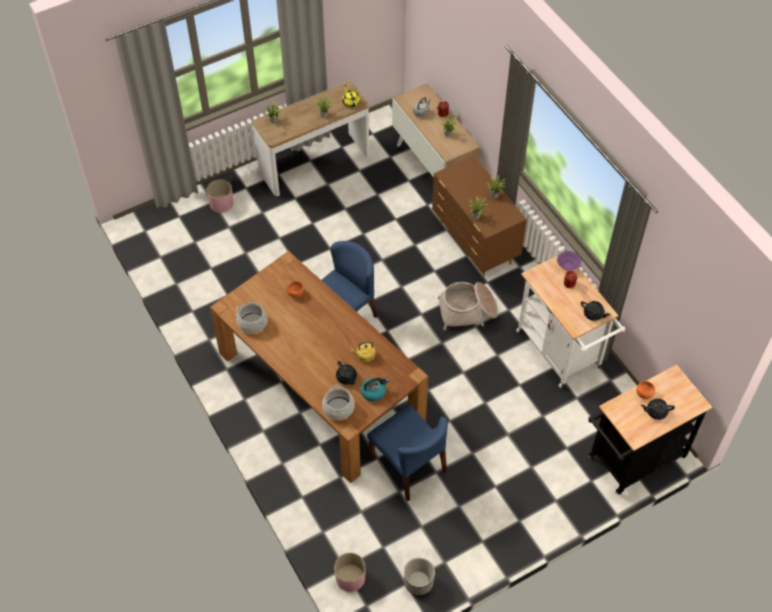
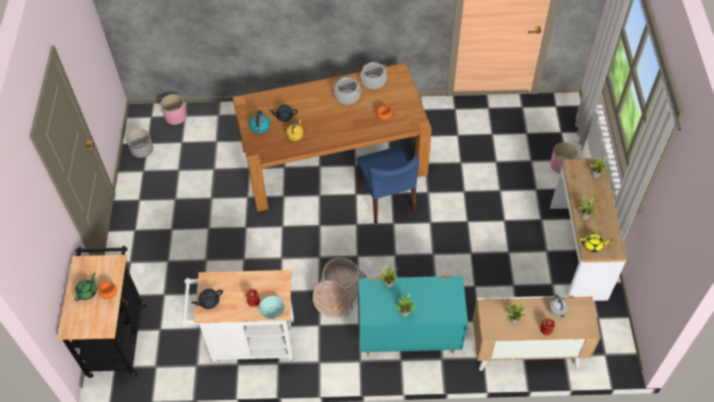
camera: 120 degrees right, 0 degrees up
cooking pot [322,385,355,420] -> cooking pot moved to [333,77,362,104]
blue chair [367,405,448,501] -> none
brown dresser [432,156,527,278] -> turquoise dresser [359,276,468,356]
purple bowl [557,251,581,271] -> turquoise bowl [259,296,285,319]
black teapot [641,399,675,420] -> green teapot [74,273,97,301]

